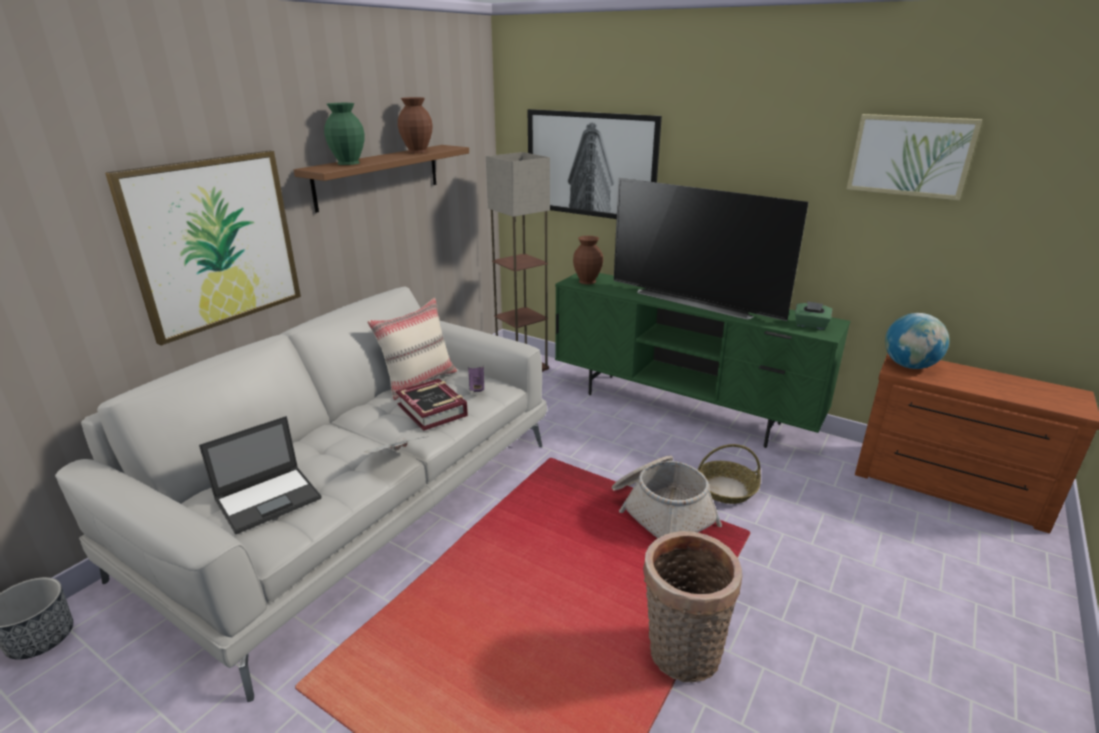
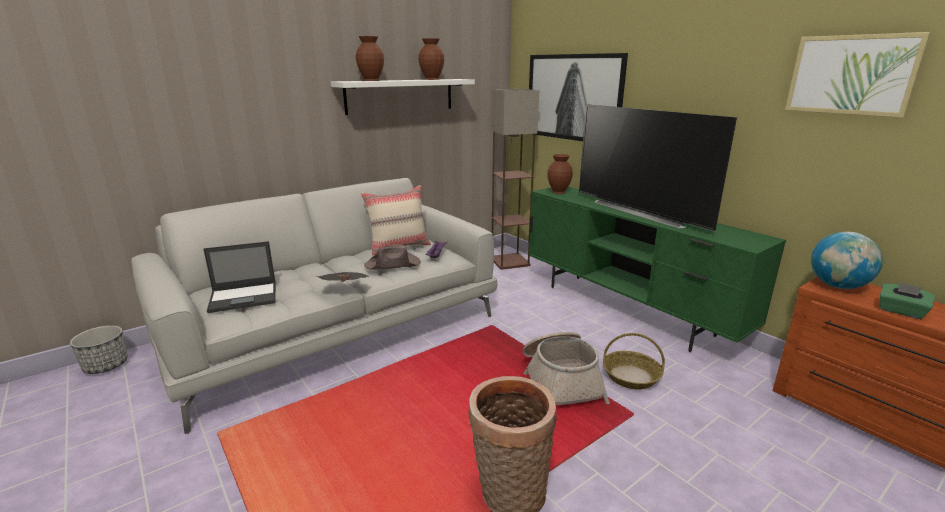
camera: 20 degrees right, 5 degrees down
picture [105,151,301,346] -> none
brown shelf [294,145,469,213] -> white shelf [331,79,475,115]
green vase [324,103,364,165] -> brown vase [356,36,384,81]
book [396,379,468,431] -> brown hat [364,244,421,270]
green tissue box [795,301,832,330] -> green tissue box moved to [880,282,935,319]

